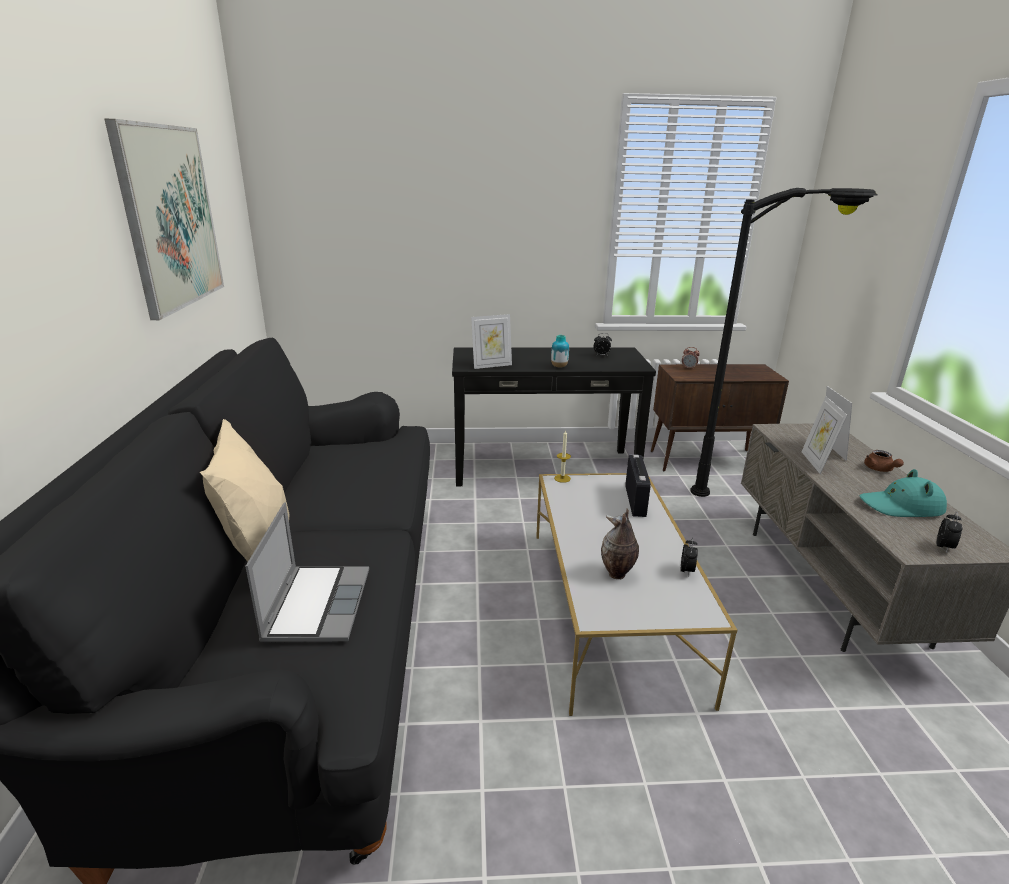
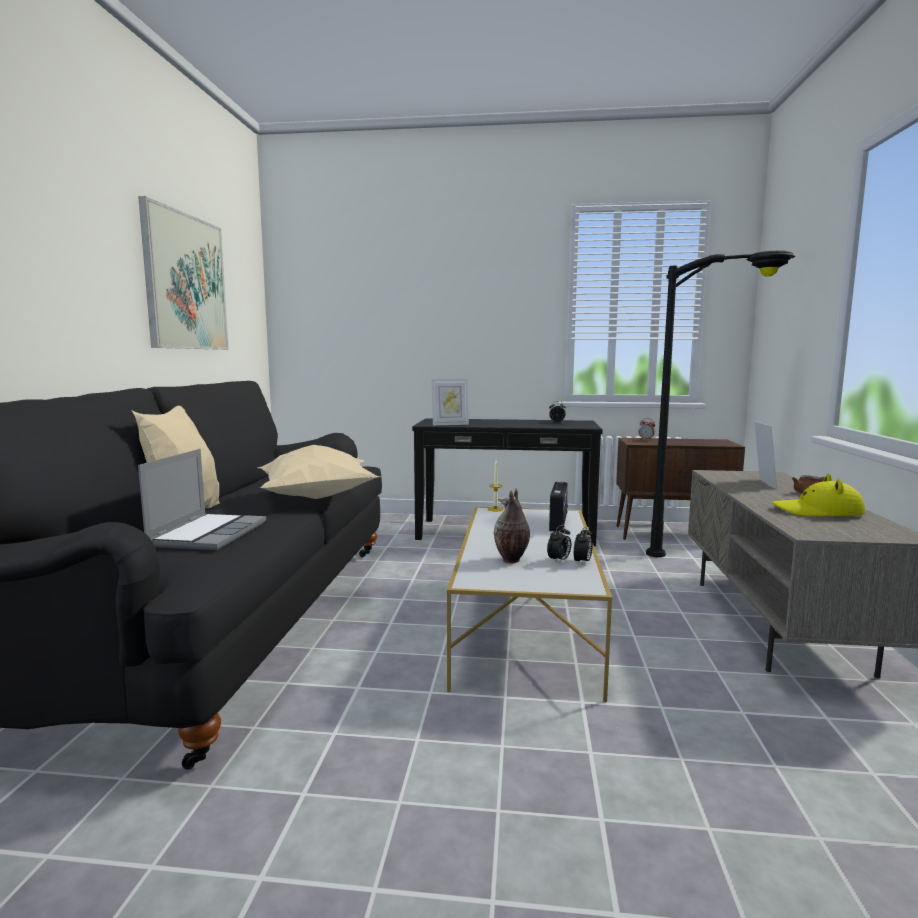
camera: 10 degrees right, 15 degrees down
vase [551,335,569,368] -> none
picture frame [802,396,848,474] -> none
turquoise hat [860,469,947,517] -> yellow hat [772,474,865,517]
alarm clock [937,512,962,553] -> alarm clock moved to [547,525,571,562]
none -> beige pillow [257,445,380,499]

